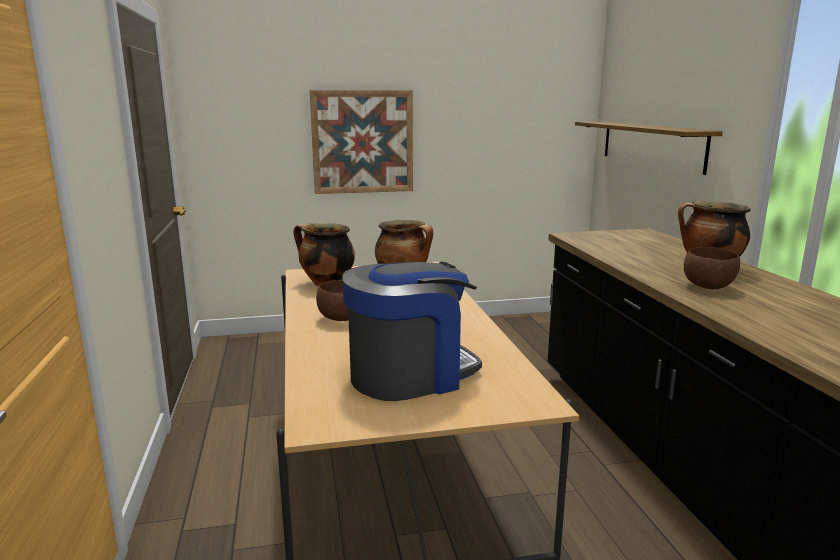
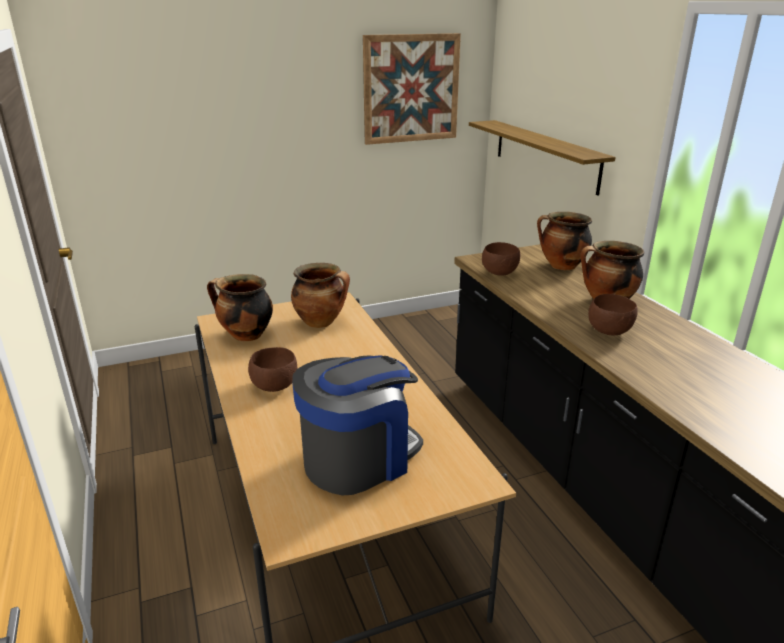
camera: 10 degrees left, 10 degrees up
picture [310,90,413,194] -> picture moved to [363,33,461,145]
none -> brown bowl [482,242,520,276]
none -> cooking pot [537,212,592,270]

